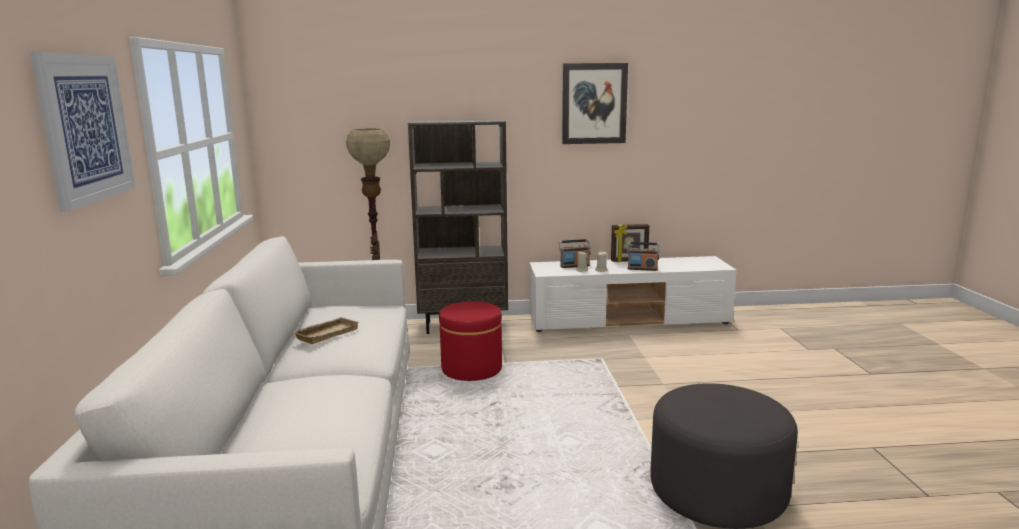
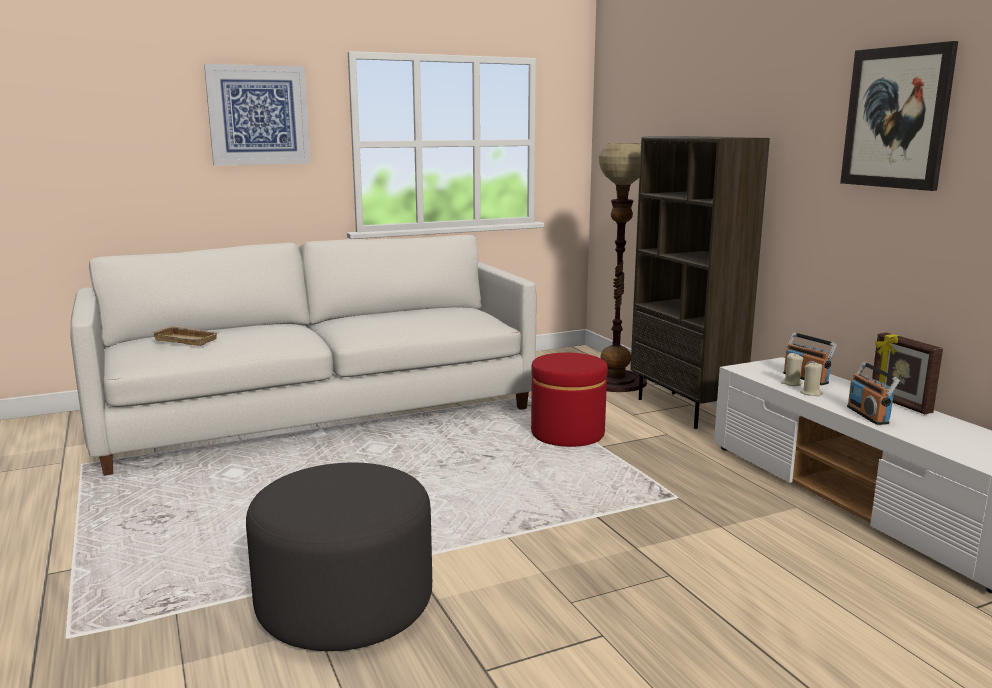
camera: 70 degrees right, 0 degrees up
beige tray [292,317,359,344] -> beige tray moved to [152,326,221,346]

